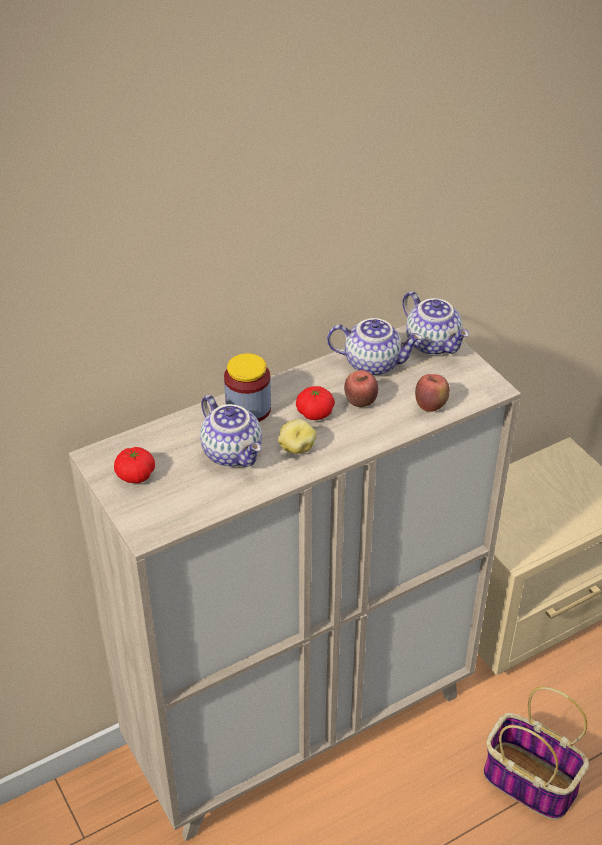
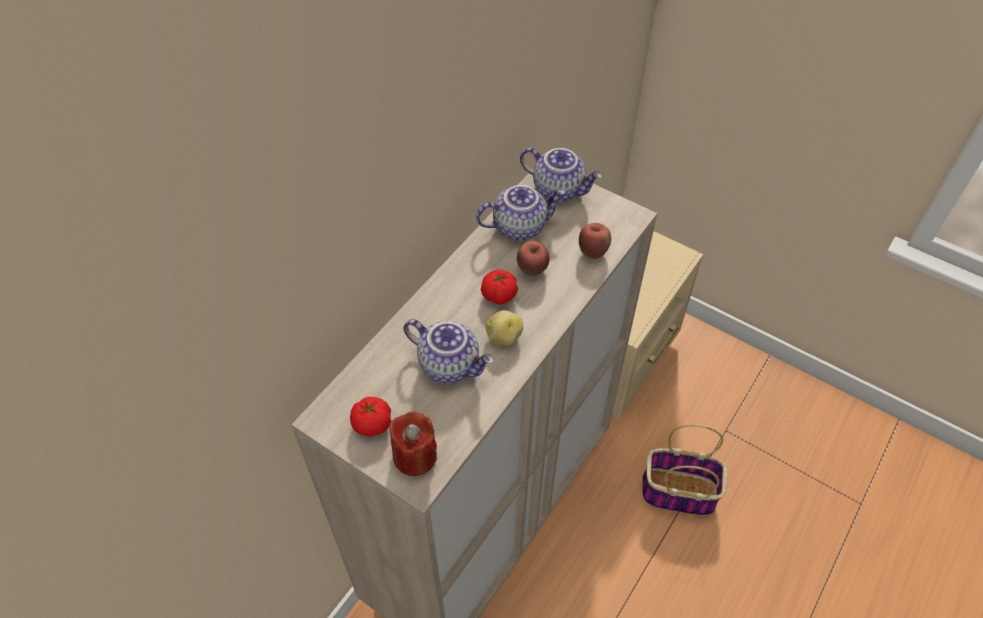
camera: 25 degrees left, 10 degrees up
jar [224,353,271,422] -> none
none -> red candle [389,411,437,476]

